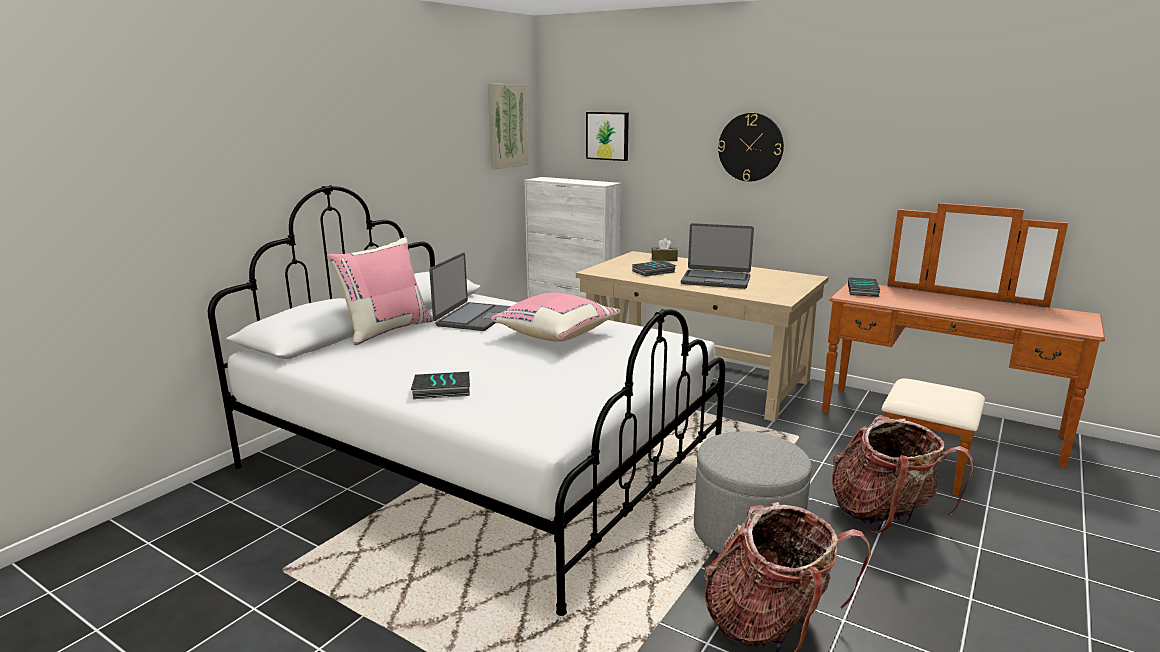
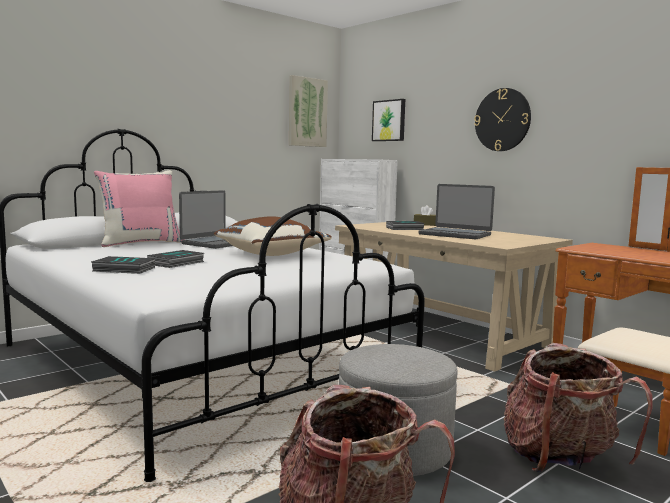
camera: 15 degrees right, 10 degrees down
pink pillow [491,292,620,342] -> brown pillow [214,216,332,256]
book [848,277,880,297] -> book moved to [147,250,204,268]

